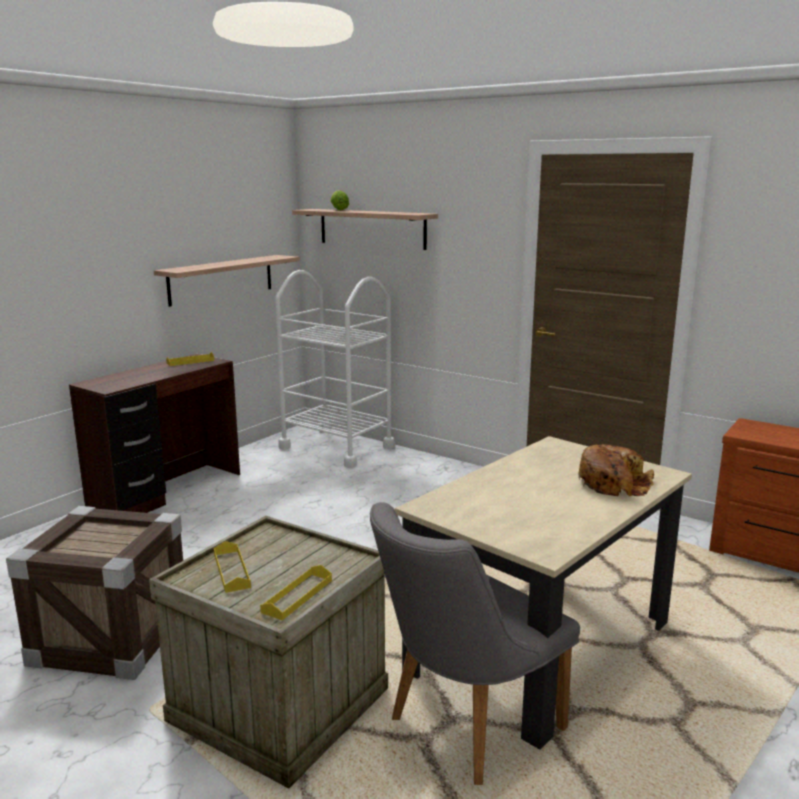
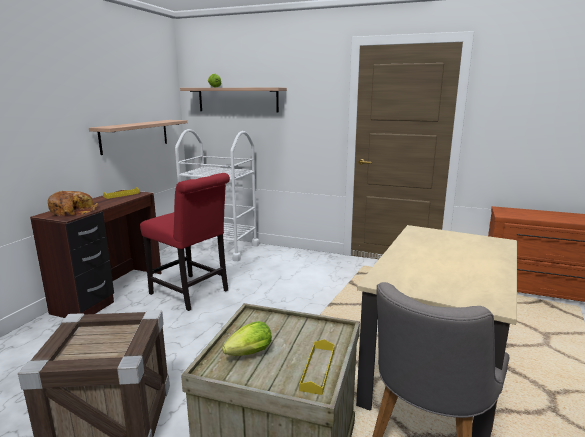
camera: 15 degrees left, 0 degrees up
yellow tray [214,541,251,593] -> lettuce [222,321,272,356]
bread [578,444,654,496] -> bread moved to [48,191,98,216]
none -> red chair [140,173,230,311]

